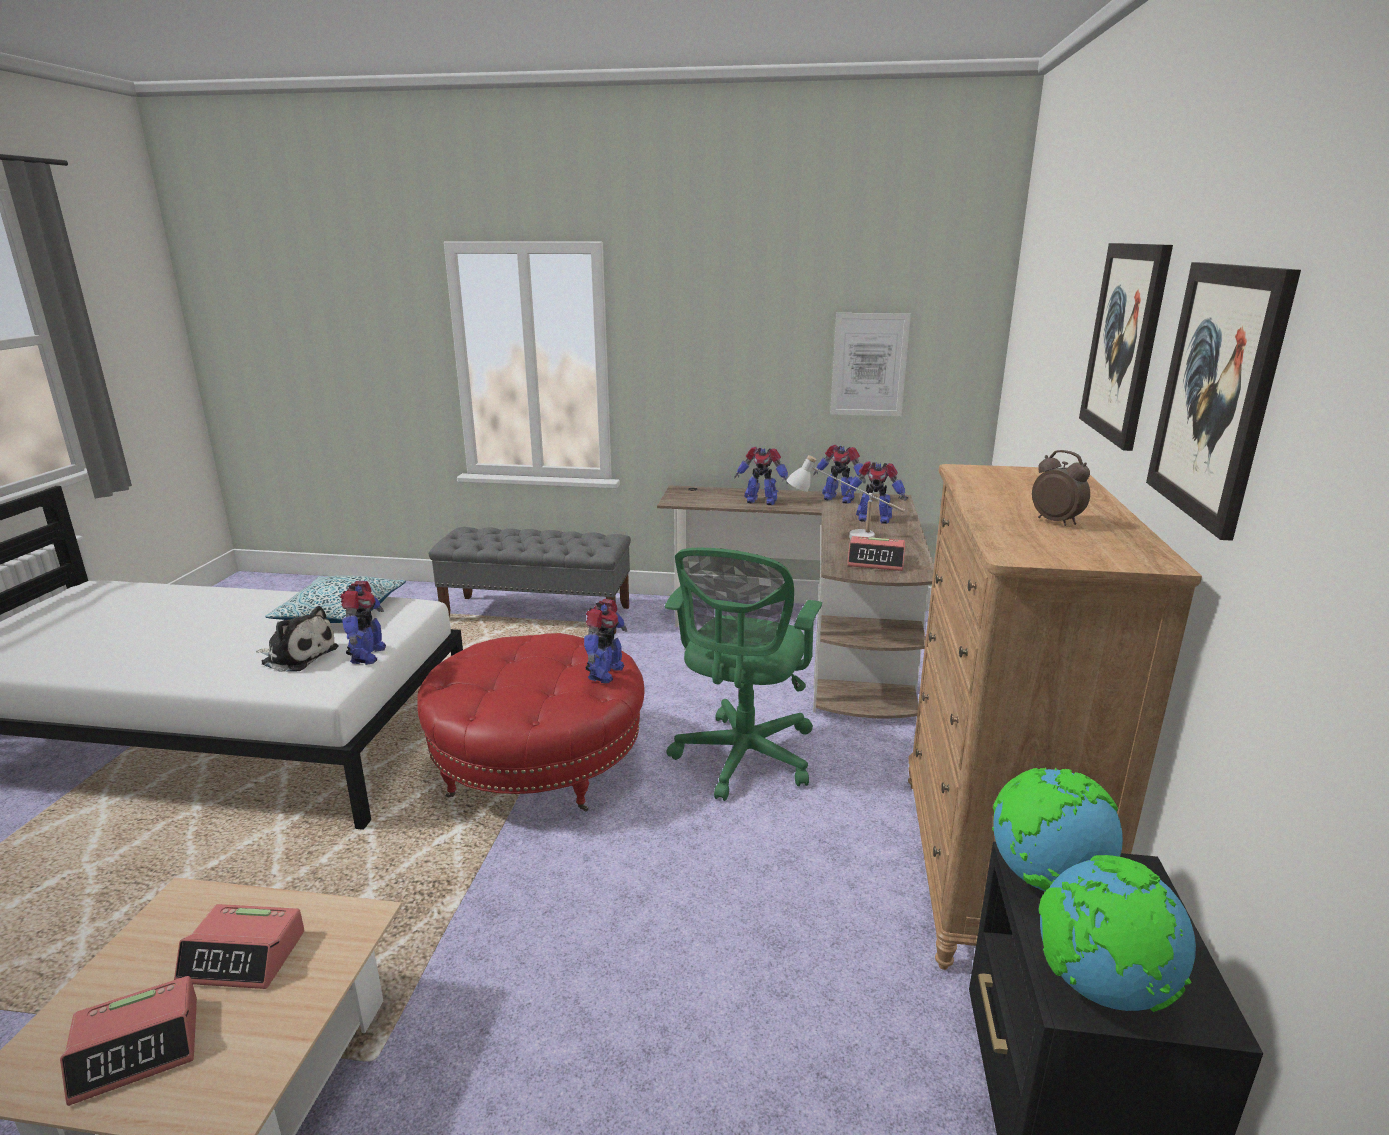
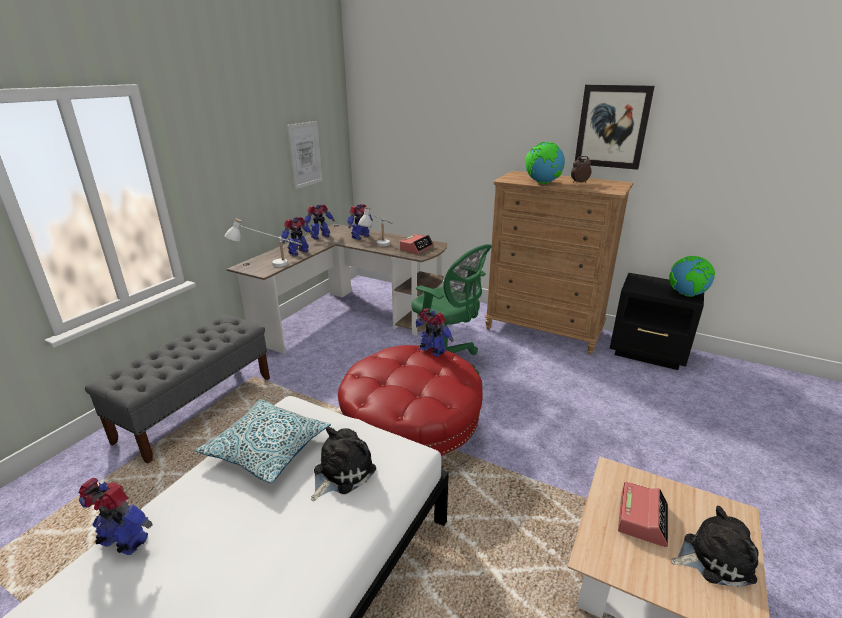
camera: 70 degrees left, 5 degrees up
alarm clock [60,976,197,1106] -> plush toy [671,506,759,588]
toy robot [340,581,386,665] -> toy robot moved to [79,478,153,555]
globe [992,767,1123,891] -> globe moved to [525,142,565,184]
picture [1079,243,1173,451] -> none
none -> white table lamp [225,219,302,267]

